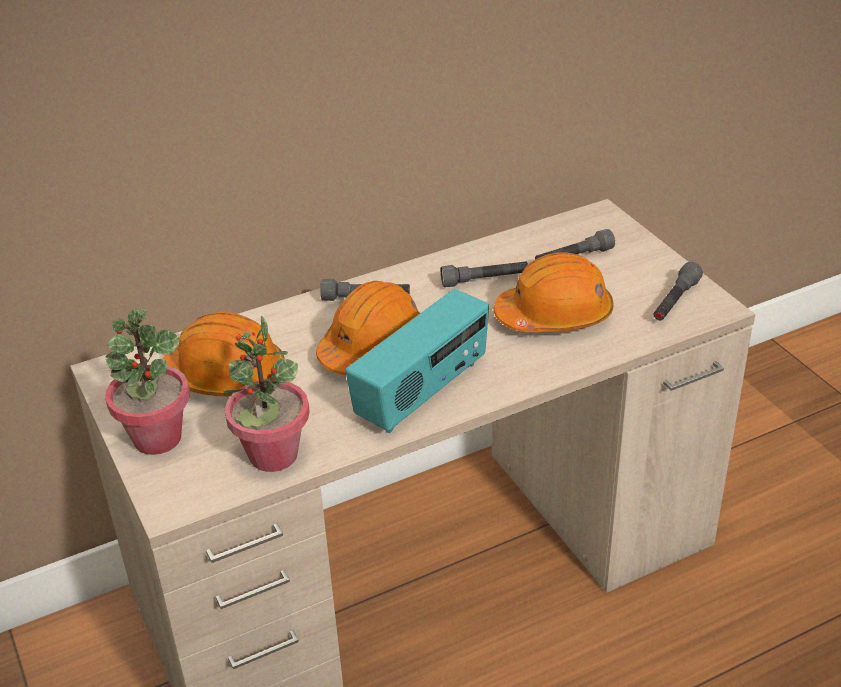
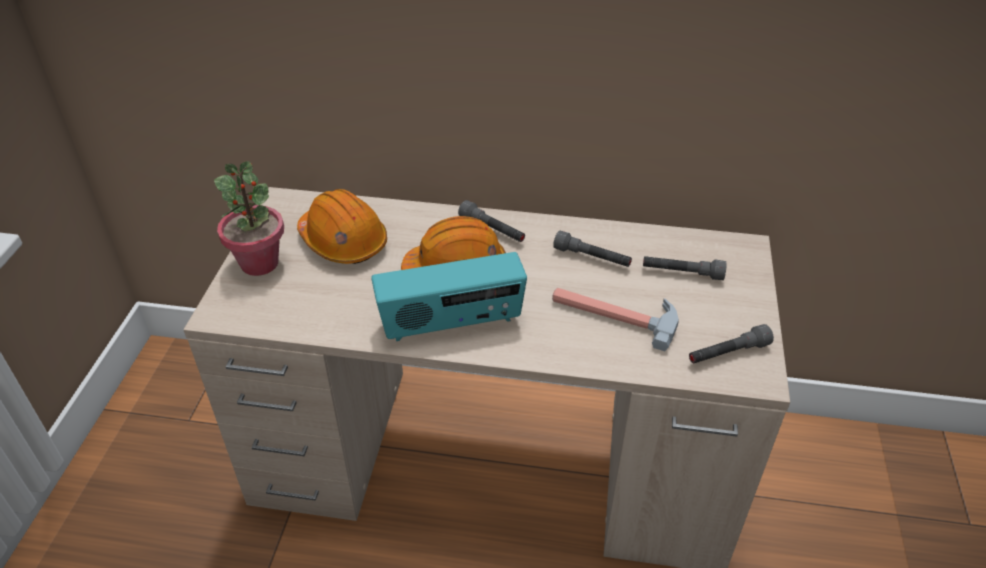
camera: 35 degrees right, 5 degrees up
potted plant [223,316,310,472] -> none
orange hard hat [493,252,613,332] -> hammer [552,288,679,351]

